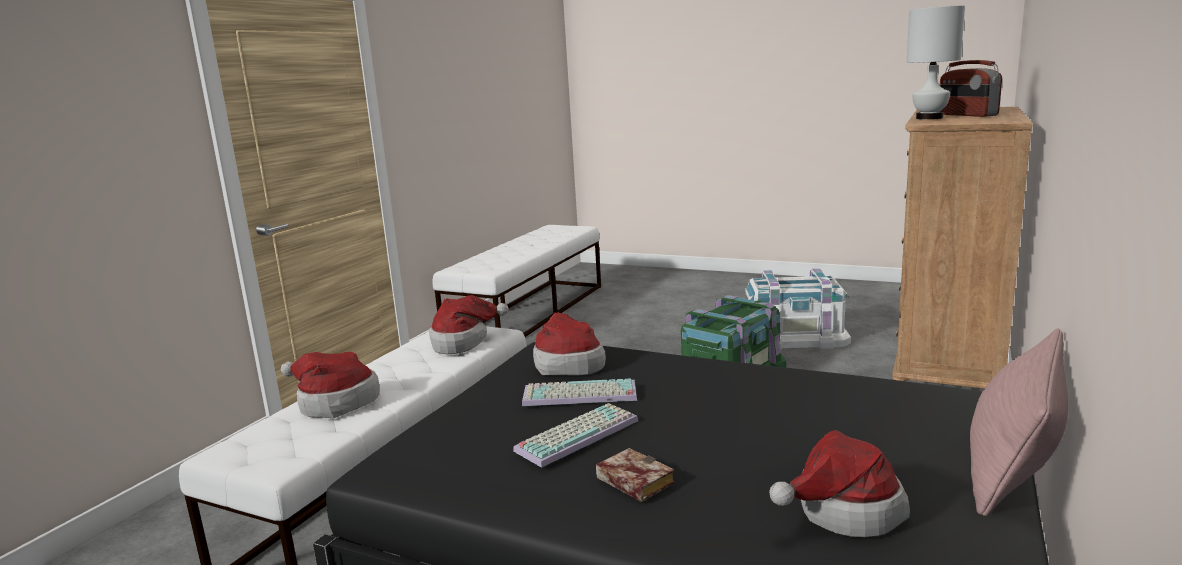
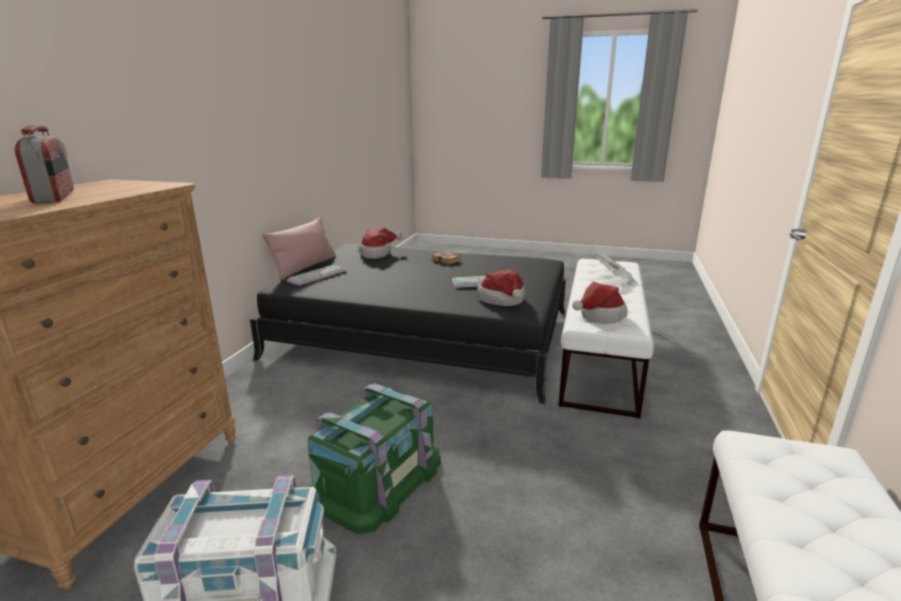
camera: 170 degrees right, 5 degrees up
hat [281,352,380,418] -> newspaper [593,253,639,284]
keyboard [513,403,638,468] -> keyboard moved to [287,265,346,286]
white table lamp [907,6,965,119] -> none

